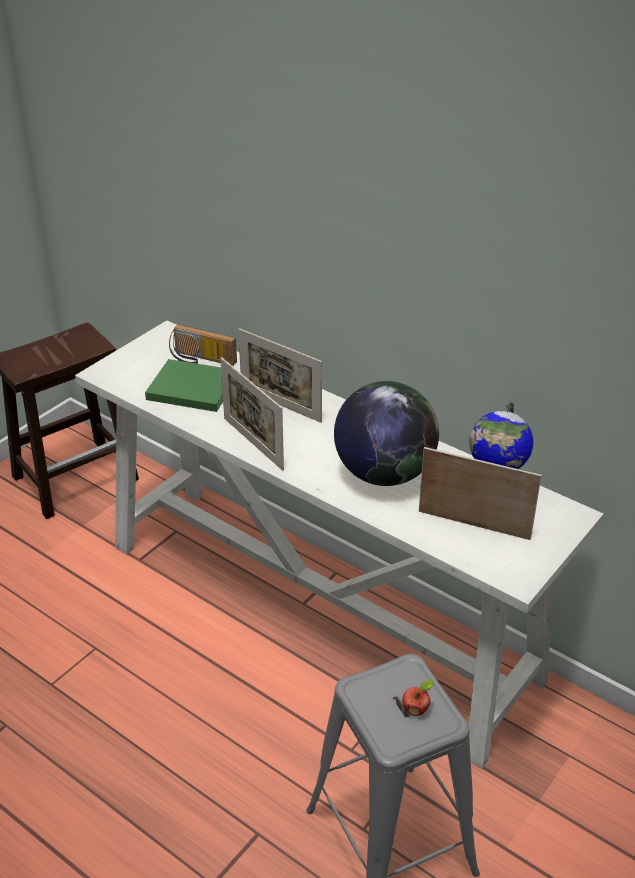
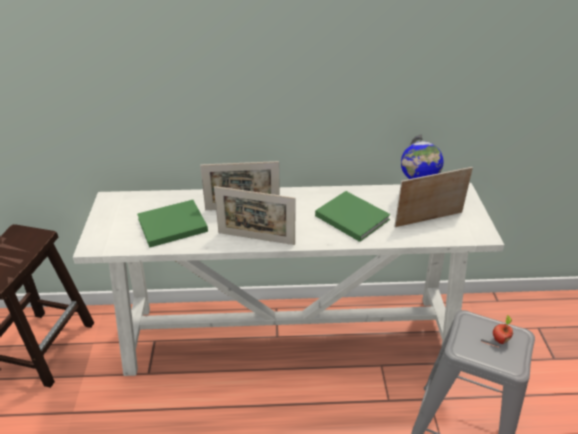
camera: 40 degrees left, 0 degrees up
radio [169,324,237,366] -> none
globe [334,381,439,486] -> green book [315,191,391,242]

